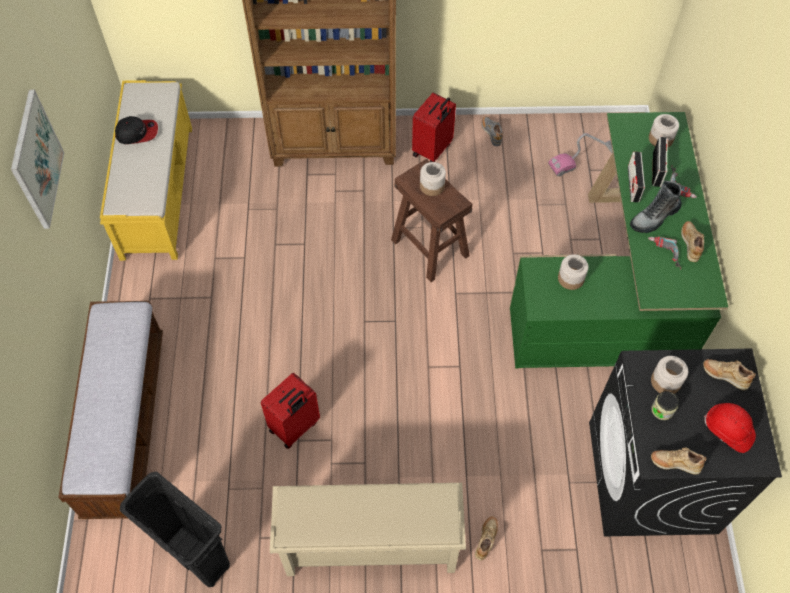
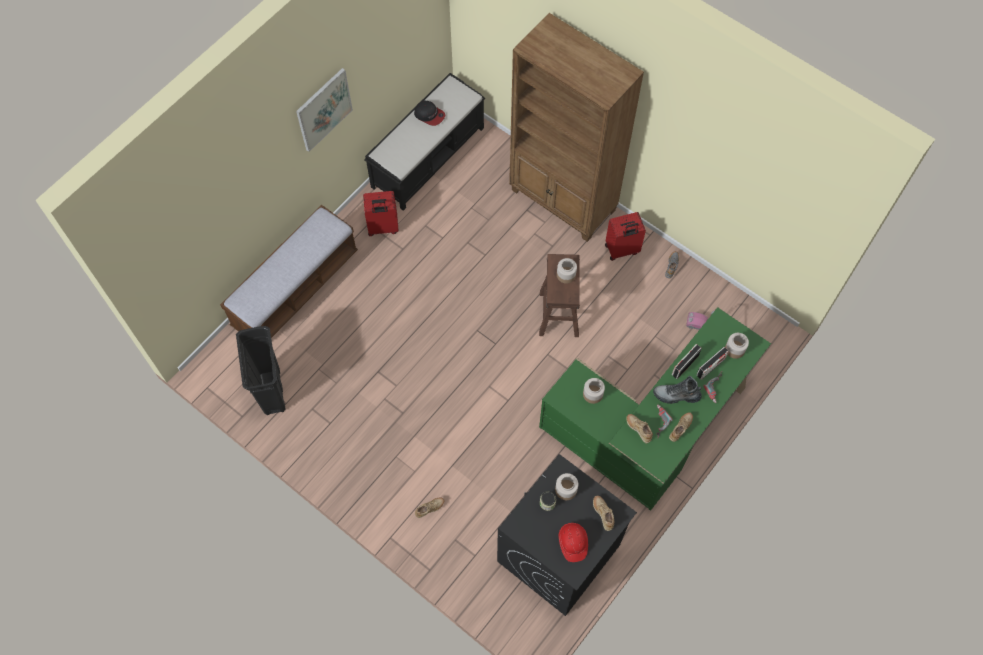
camera: 40 degrees right, 5 degrees up
yellow bench [100,80,192,261] -> black bench [364,73,485,211]
red suitcase [261,373,320,449] -> red suitcase moved to [363,191,399,236]
beige shoe rack [270,483,466,576] -> none
beige shoe [651,447,706,475] -> beige shoe moved to [626,414,653,443]

